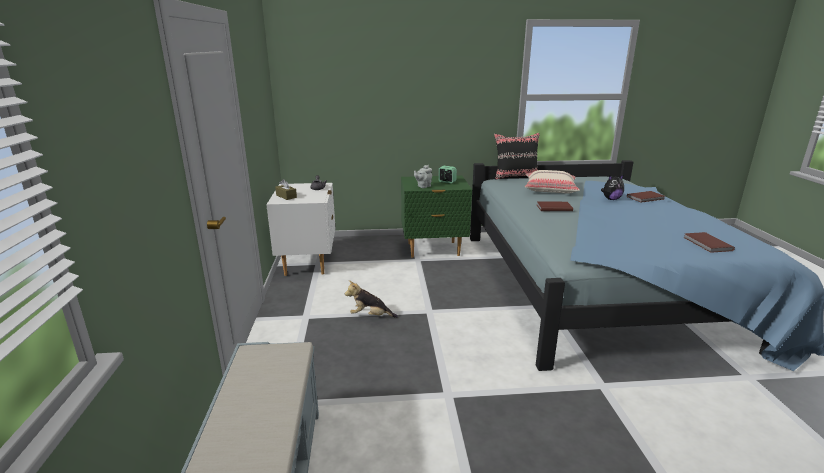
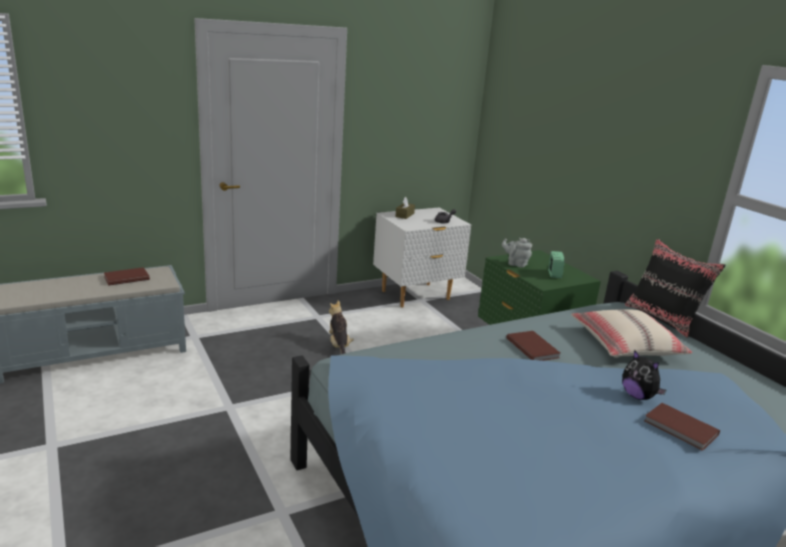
camera: 65 degrees right, 0 degrees up
brown book [683,232,735,253] -> brown book moved to [104,267,150,286]

